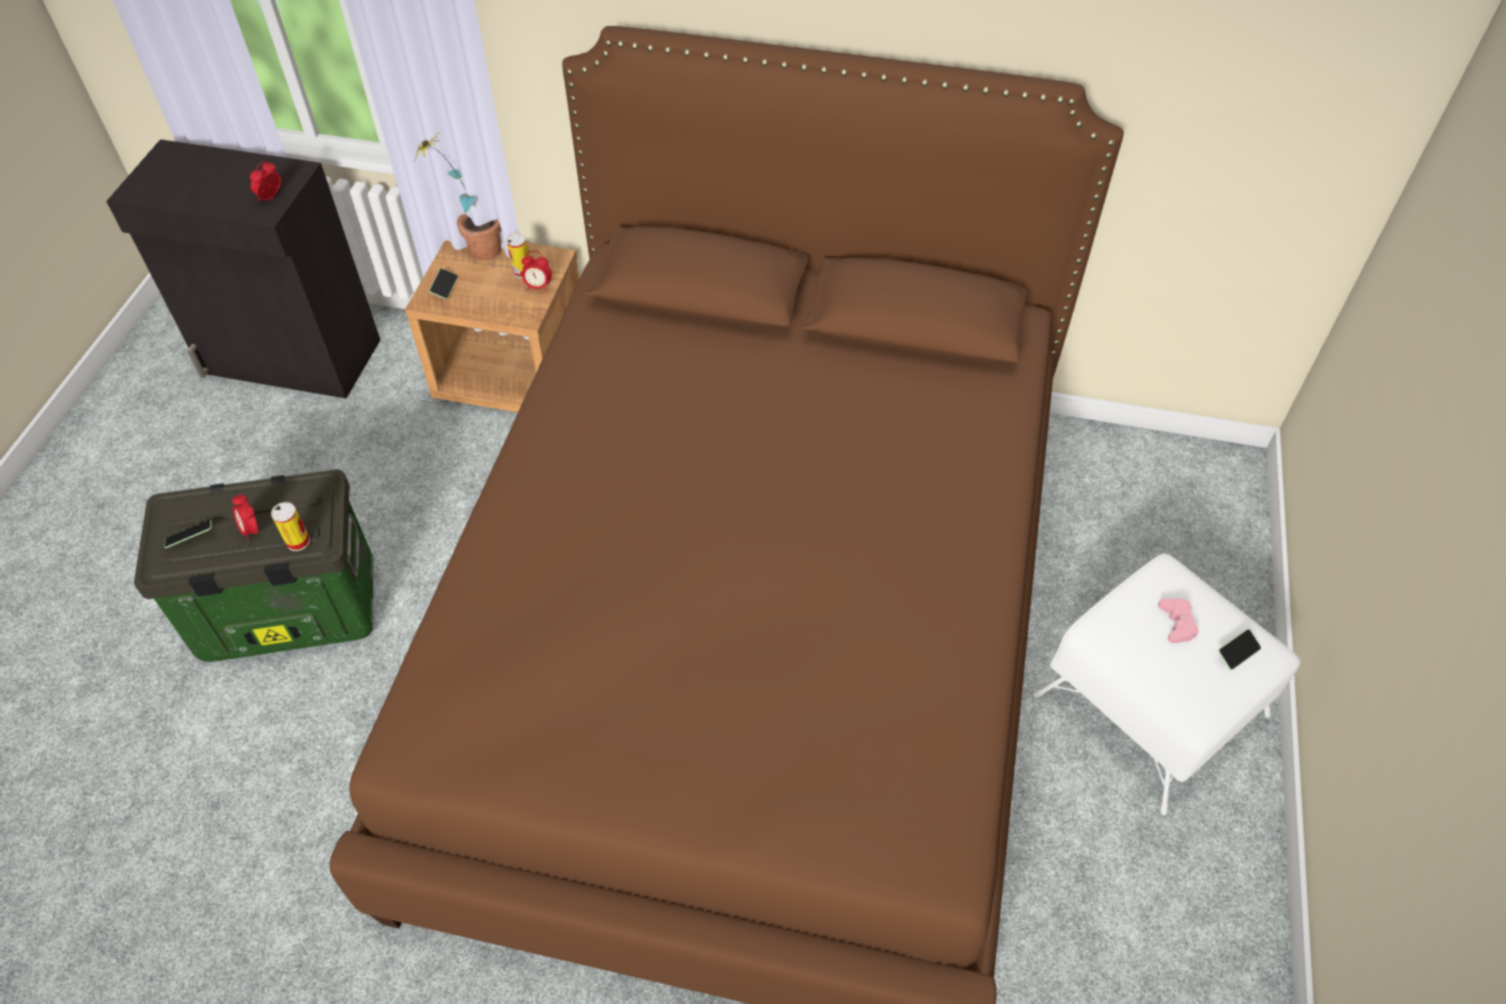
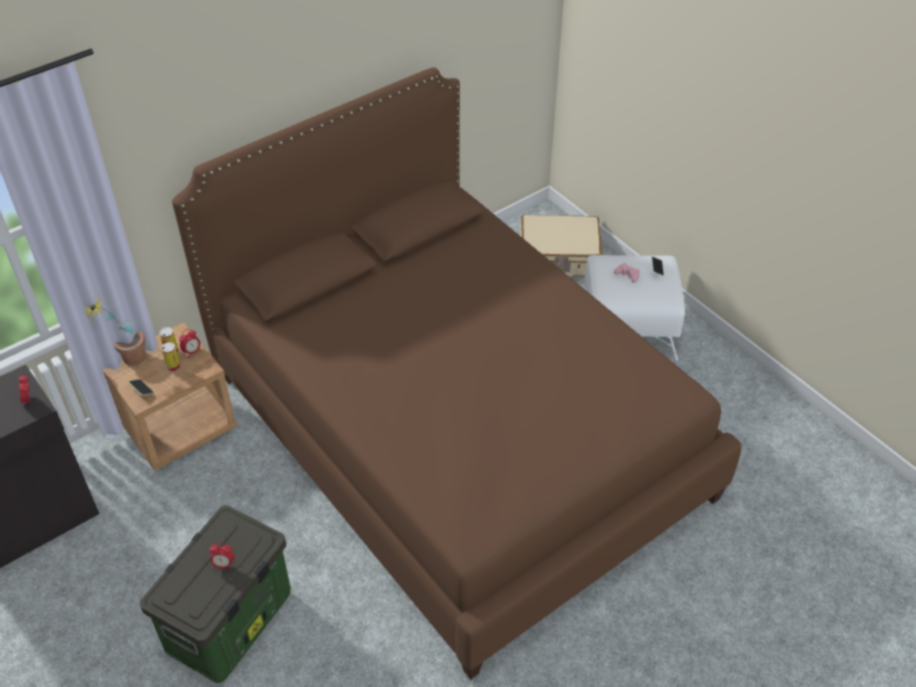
camera: 50 degrees left, 5 degrees down
phone [164,520,211,548] -> none
can [271,502,310,551] -> can moved to [161,342,181,372]
none -> beige suitcase [520,215,603,277]

